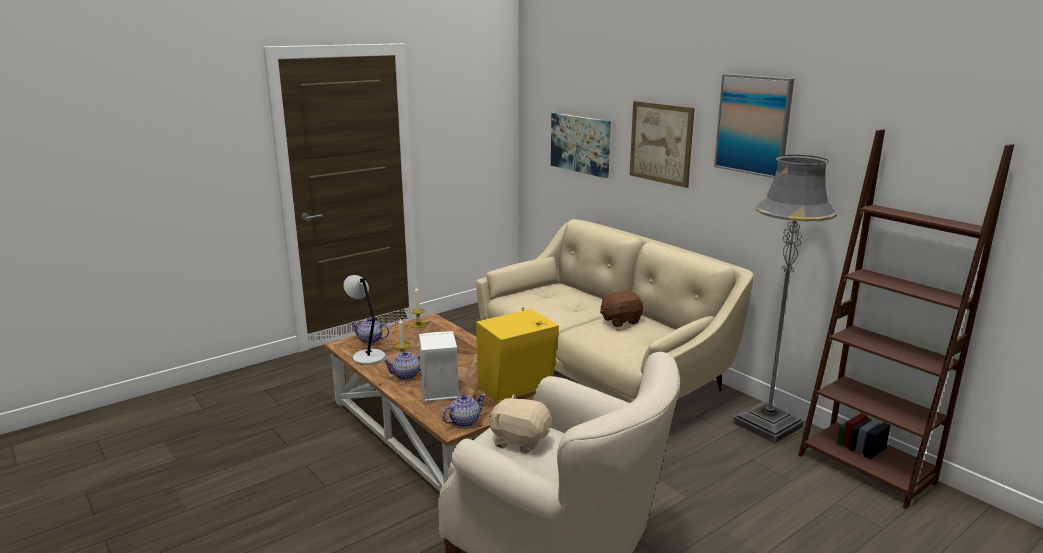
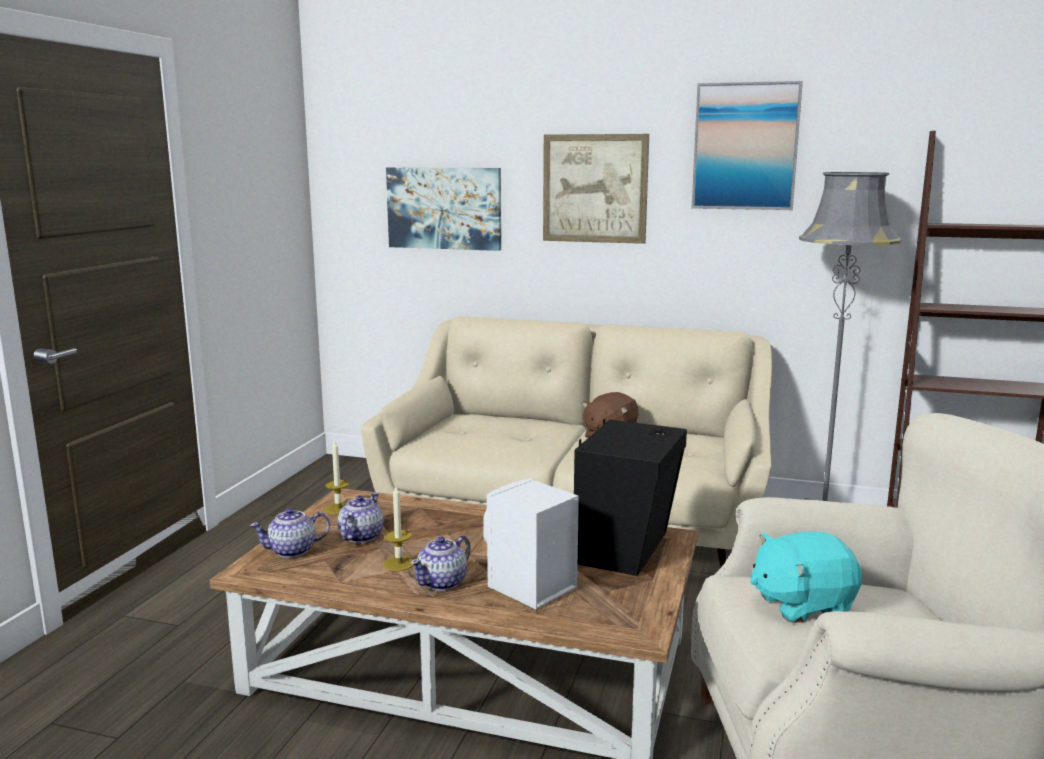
camera: 35 degrees left, 5 degrees down
grey table lamp [344,275,385,365] -> none
teapot [442,394,485,427] -> teapot moved to [338,493,384,543]
yellow speaker [476,308,559,403] -> black speaker [574,419,687,576]
beige plush toy [488,394,551,454] -> turquoise plush toy [750,531,862,623]

